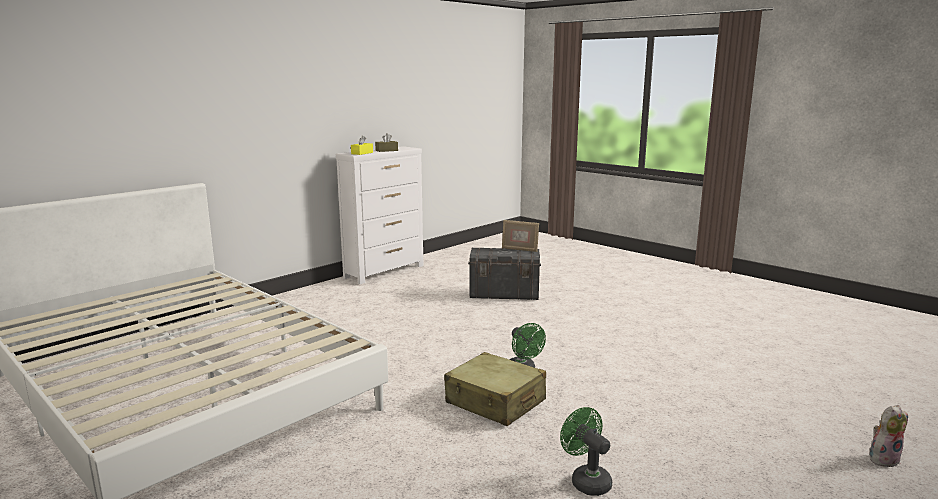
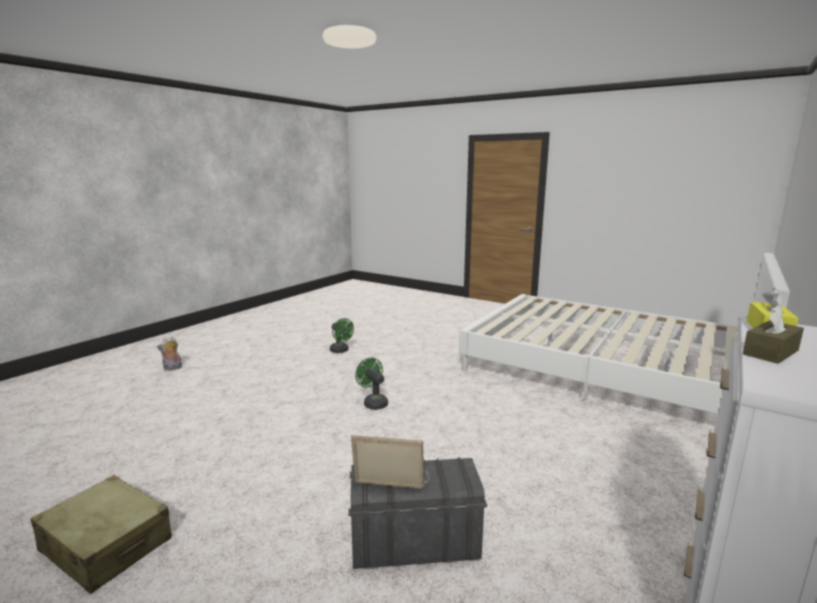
camera: 170 degrees right, 0 degrees up
beige suitcase [444,352,546,426] -> beige suitcase moved to [31,475,172,594]

